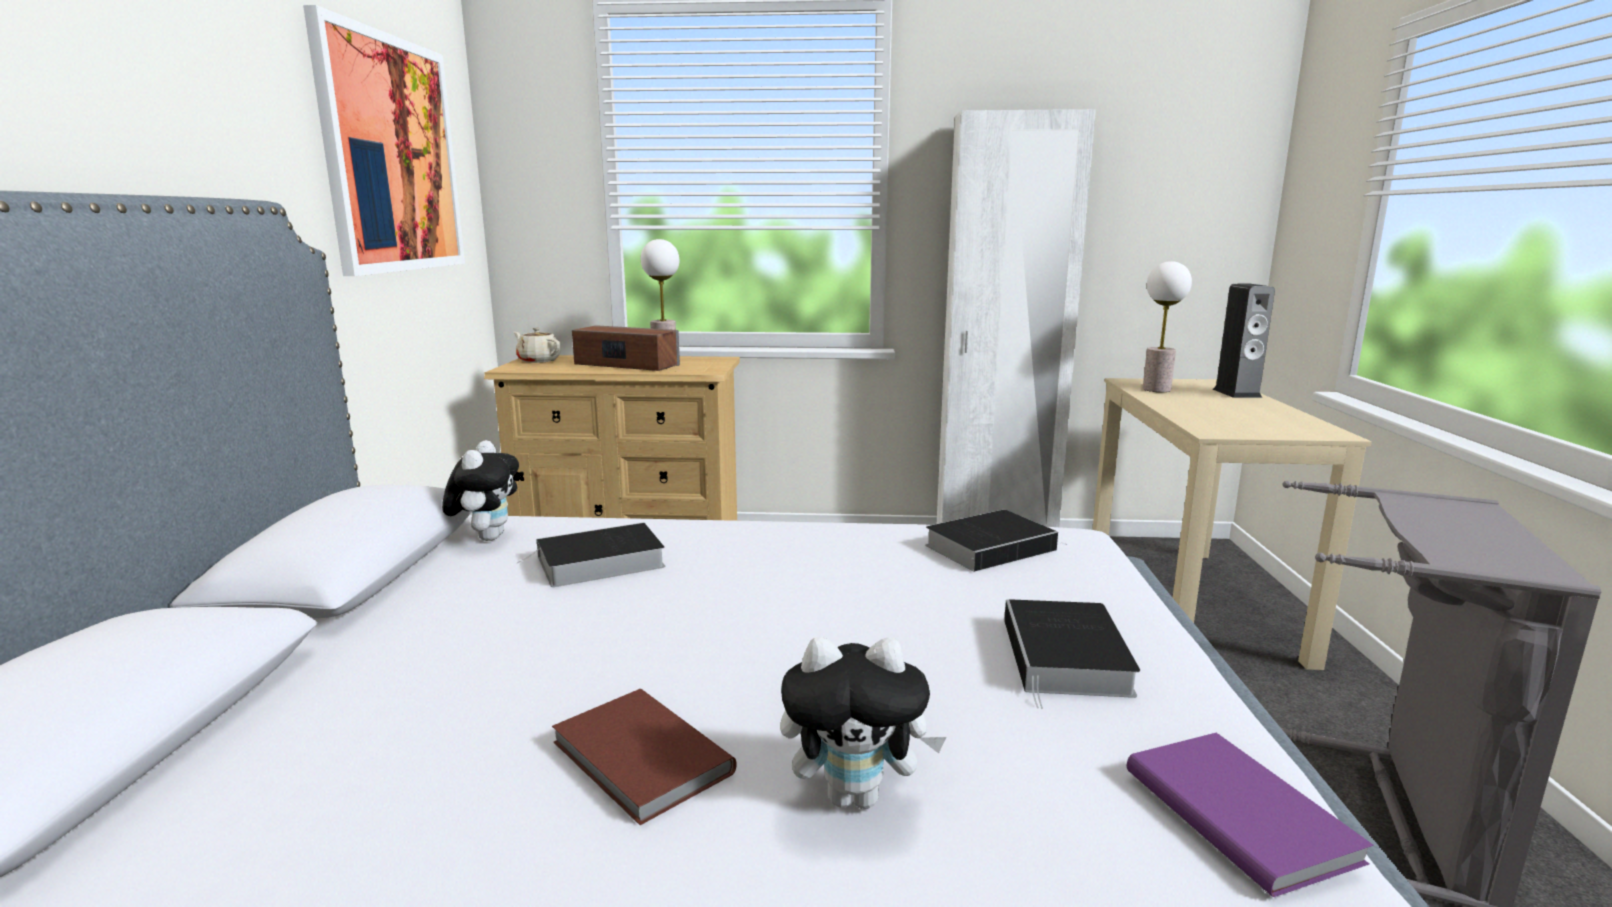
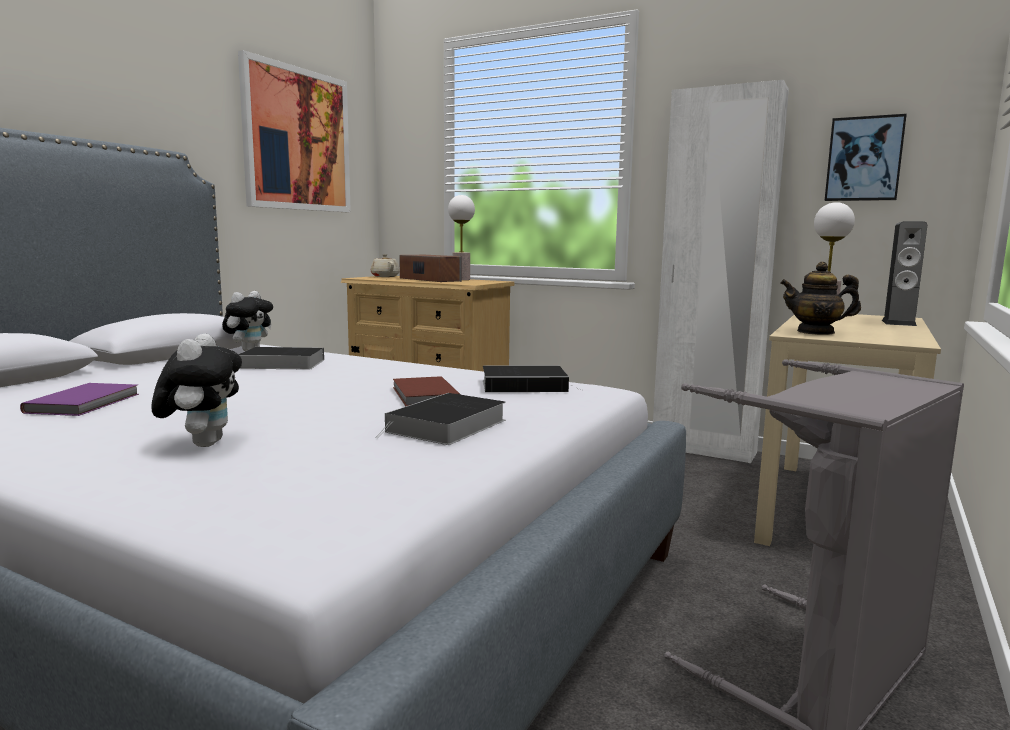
camera: 25 degrees right, 5 degrees down
brown book [552,689,736,825] -> brown book moved to [393,376,461,406]
plush toy [780,637,946,809] -> plush toy turned 120 degrees counterclockwise [151,334,242,447]
purple book [1127,733,1374,897] -> purple book moved to [20,383,139,416]
none -> teapot [780,262,861,335]
none -> picture [824,114,907,201]

